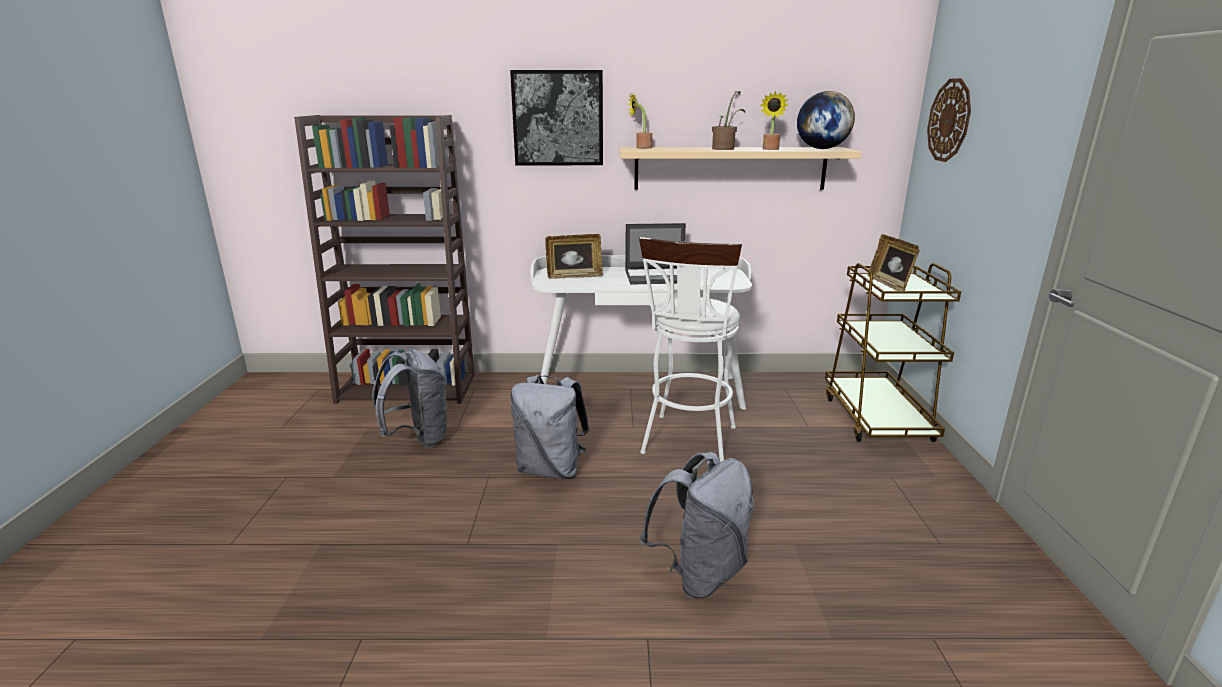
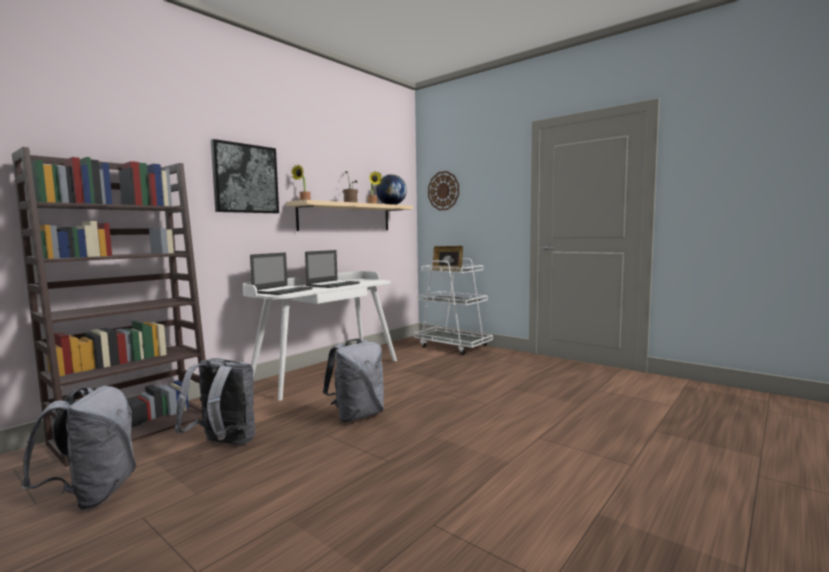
camera: 50 degrees left, 15 degrees down
picture frame [545,234,603,279] -> laptop [250,252,313,295]
white stool [639,237,742,462] -> none
grey backpack [640,452,754,598] -> grey backpack moved to [21,386,136,510]
brown cart [825,263,961,442] -> white cart [413,258,493,355]

